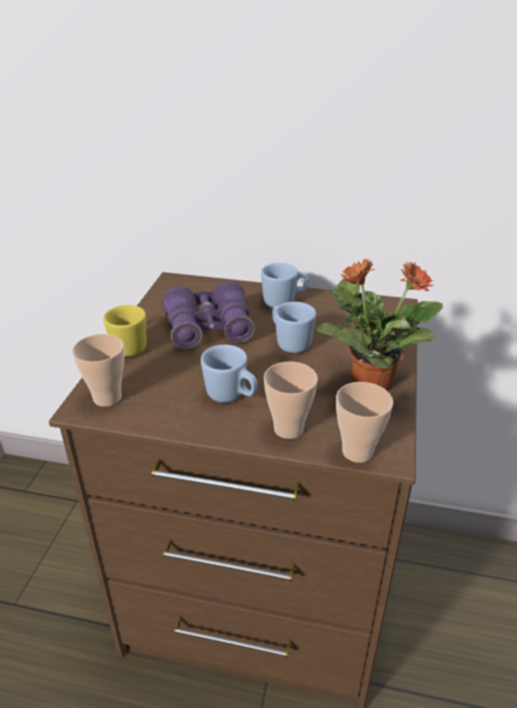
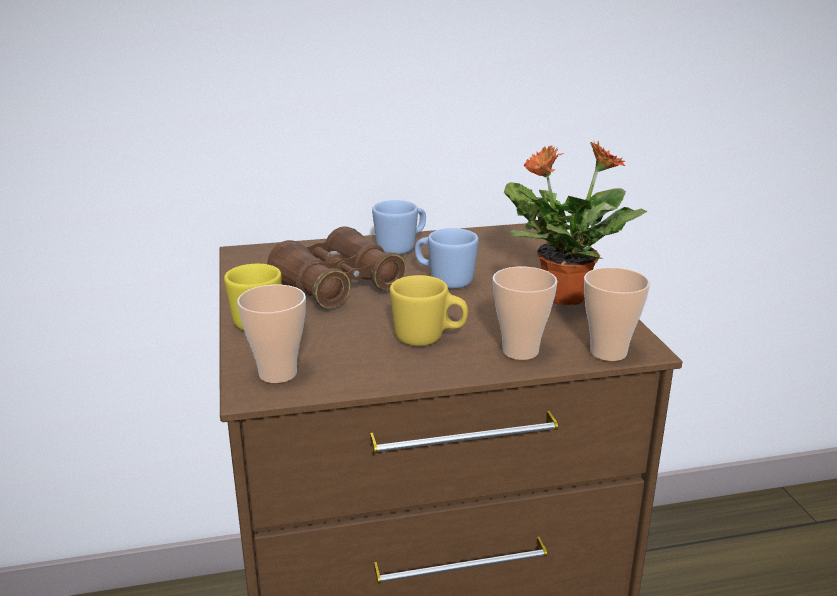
camera: 25 degrees left, 10 degrees down
purple binoculars [162,281,255,349] -> brown binoculars [267,226,406,308]
blue mug [201,345,258,403] -> yellow mug [390,275,468,346]

